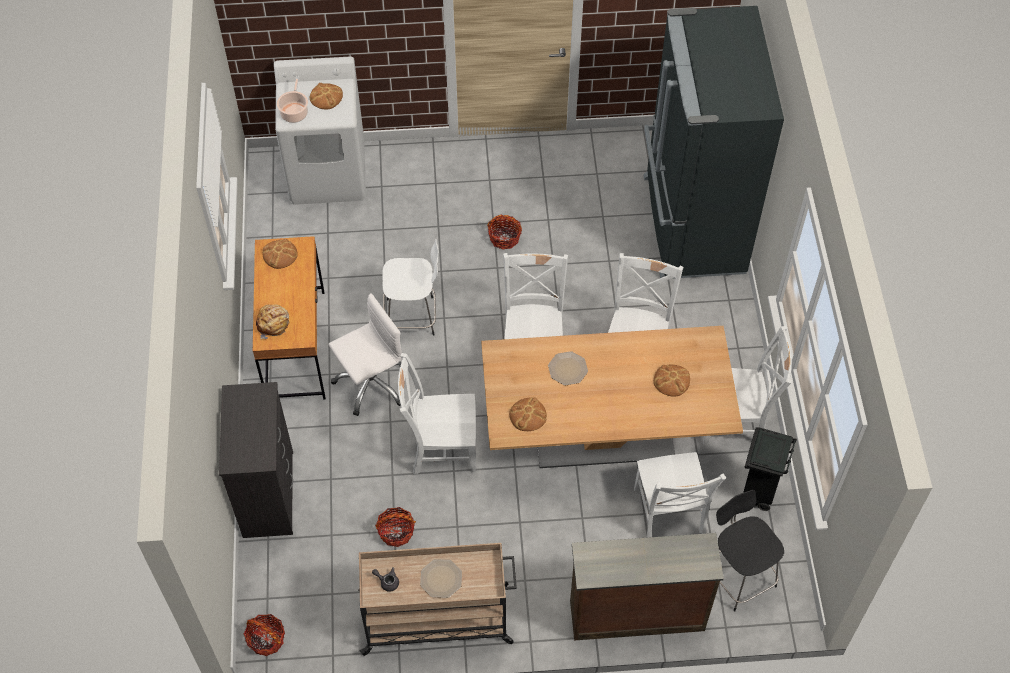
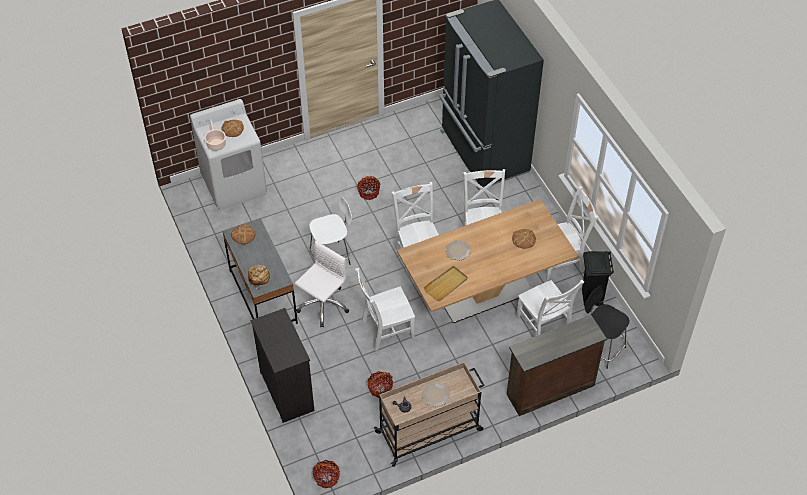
camera: 20 degrees left, 5 degrees down
brown desk [253,236,326,400] -> grey desk [222,218,298,324]
bread [509,397,547,431] -> beige tray [423,266,468,302]

